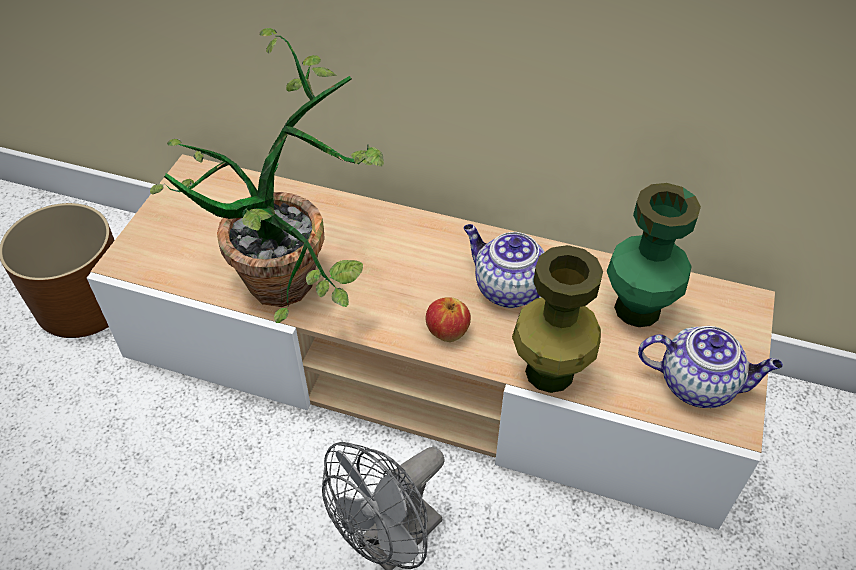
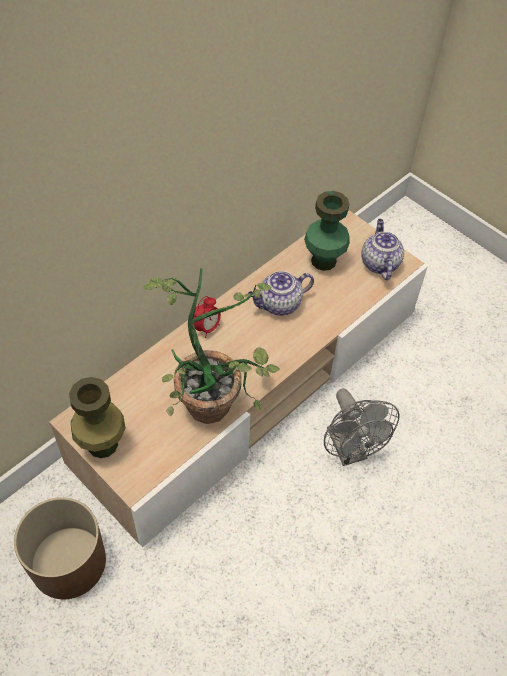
camera: 65 degrees left, 5 degrees up
apple [426,297,471,342] -> none
green vase [512,245,603,393] -> green vase moved to [69,377,126,458]
teapot [638,326,783,408] -> teapot turned 45 degrees counterclockwise [362,219,404,280]
none -> alarm clock [194,296,221,338]

